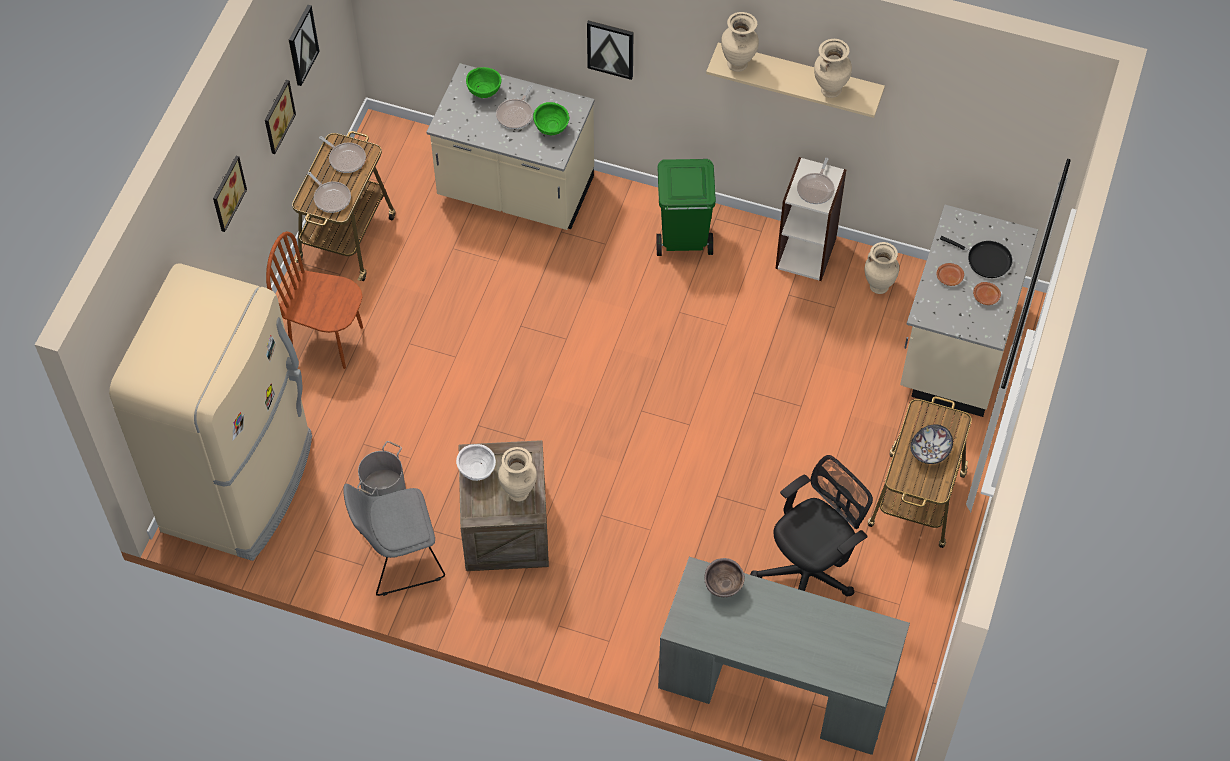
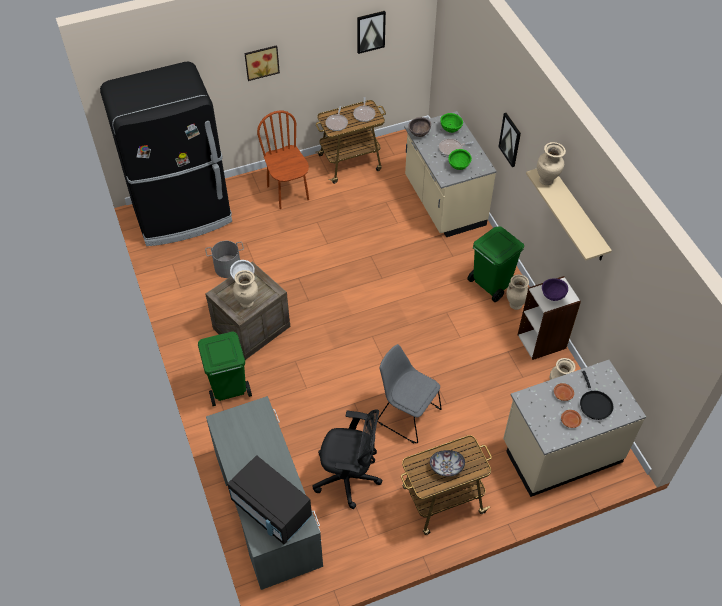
camera: 50 degrees right, 5 degrees down
beige fridge [109,263,312,561] -> black fridge [100,62,232,246]
picture [265,80,296,154] -> none
grey chair [343,484,445,596] -> grey chair moved to [377,344,442,443]
brown bowl [704,558,745,598] -> brown bowl moved to [408,117,431,137]
frying pan [797,158,834,204] -> purple bowl [542,278,568,301]
beige vase [814,39,852,98] -> beige vase moved to [507,274,529,310]
none -> green trash can [198,331,252,406]
none -> black microwave [227,455,312,544]

